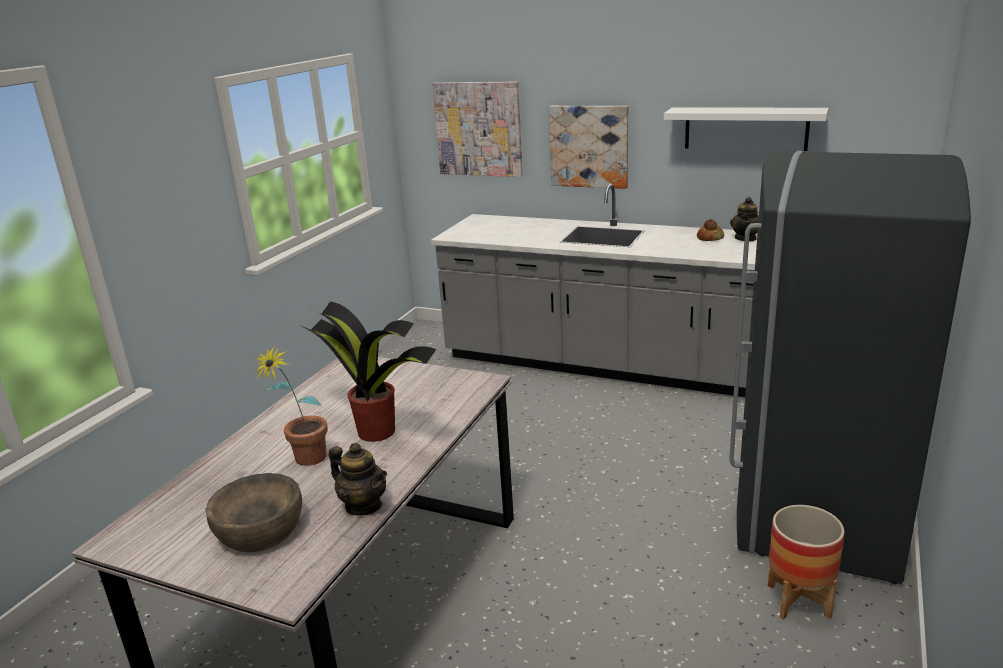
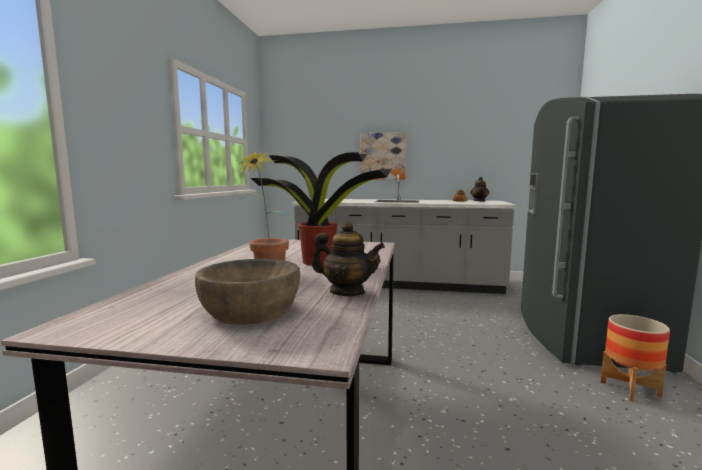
camera: 15 degrees left, 15 degrees down
picture [432,82,523,177] -> none
white shelf [664,107,829,151] -> none

